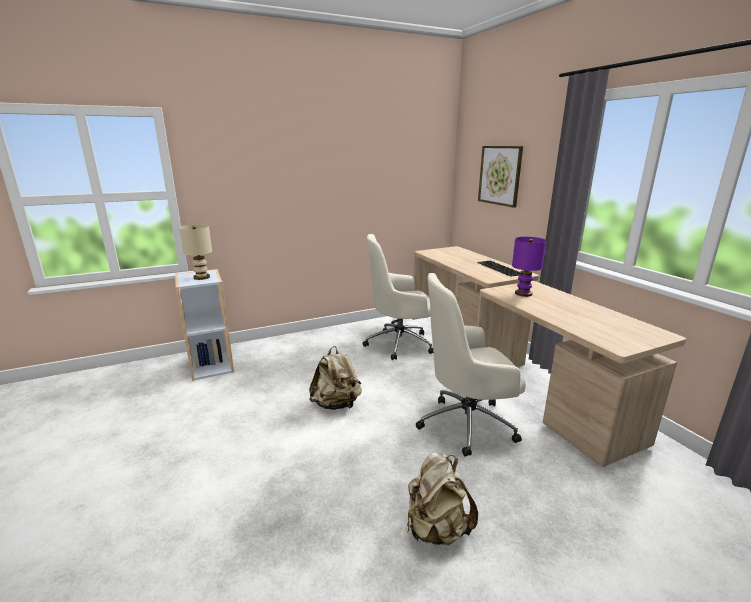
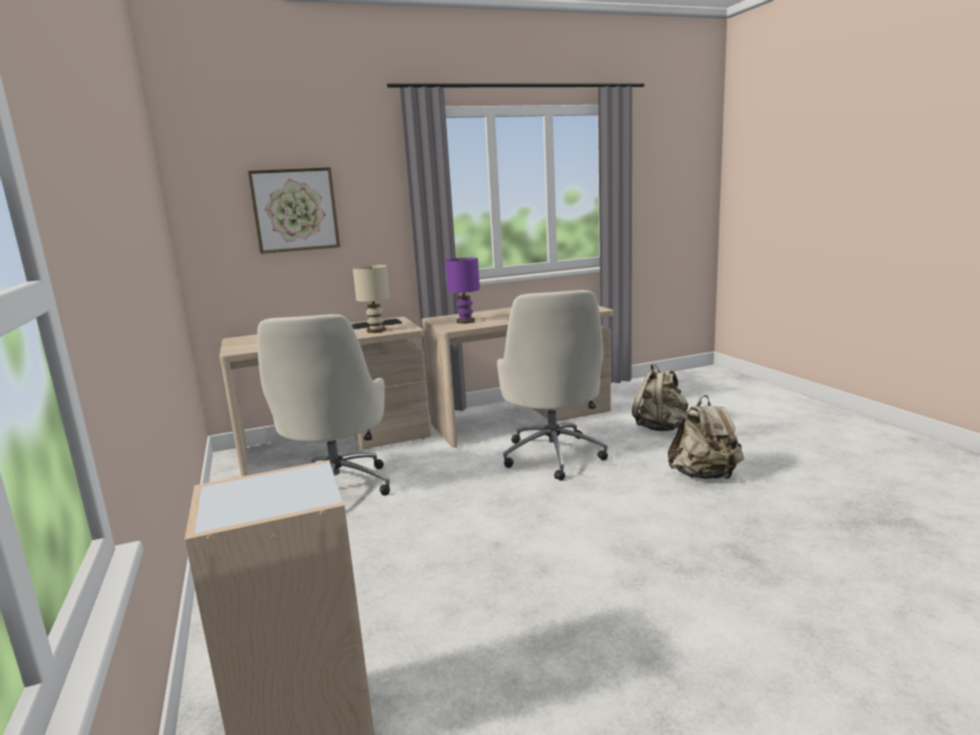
camera: 85 degrees left, 5 degrees down
beige table lamp [179,224,212,280] -> beige table lamp moved to [353,265,390,333]
beige backpack [309,346,362,410] -> beige backpack moved to [632,364,688,431]

